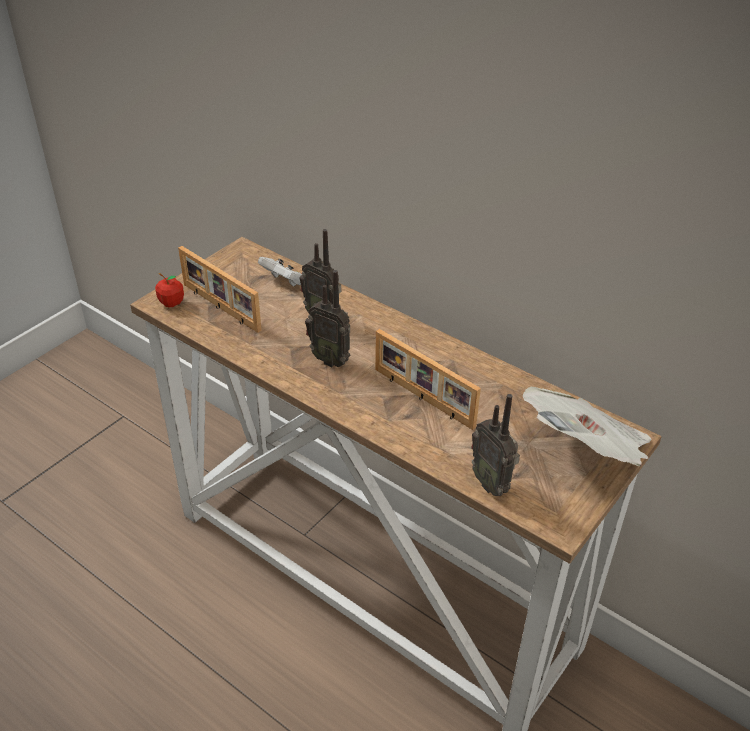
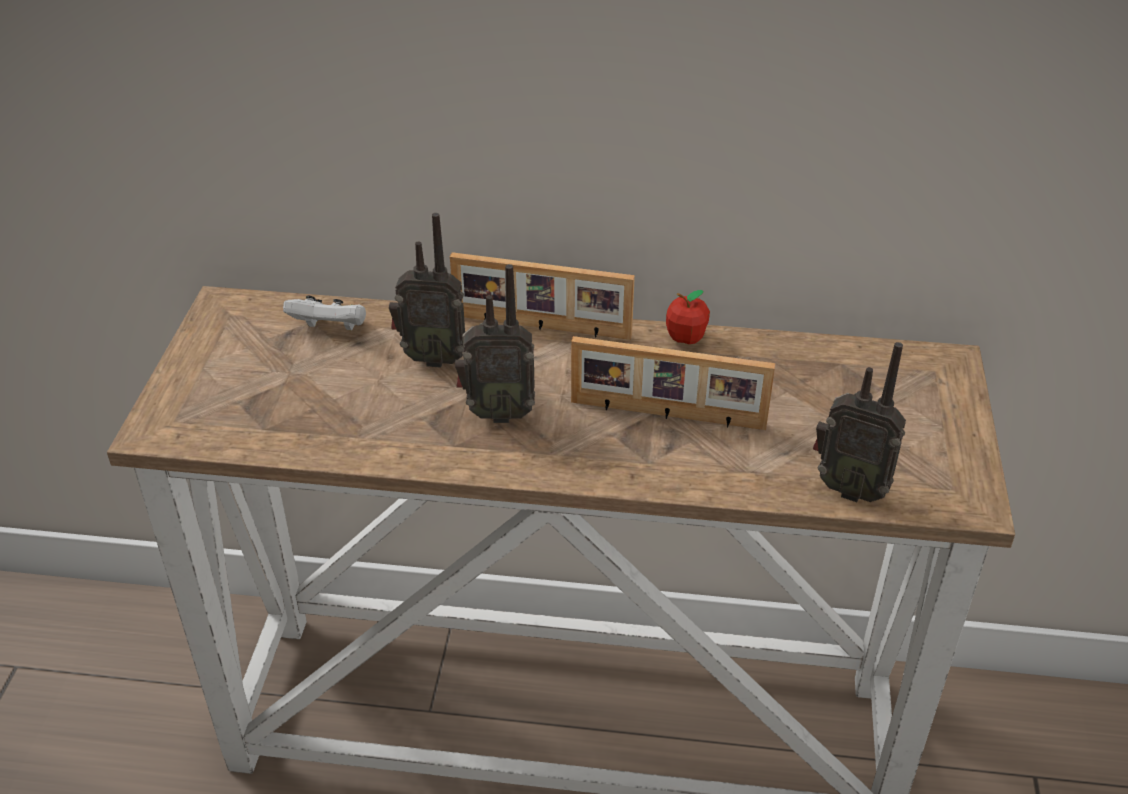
camera: 30 degrees left, 0 degrees up
apple [155,273,184,308] -> apple moved to [666,290,710,344]
picture frame [178,246,262,333] -> picture frame moved to [450,252,635,340]
newspaper [523,387,652,466] -> none

